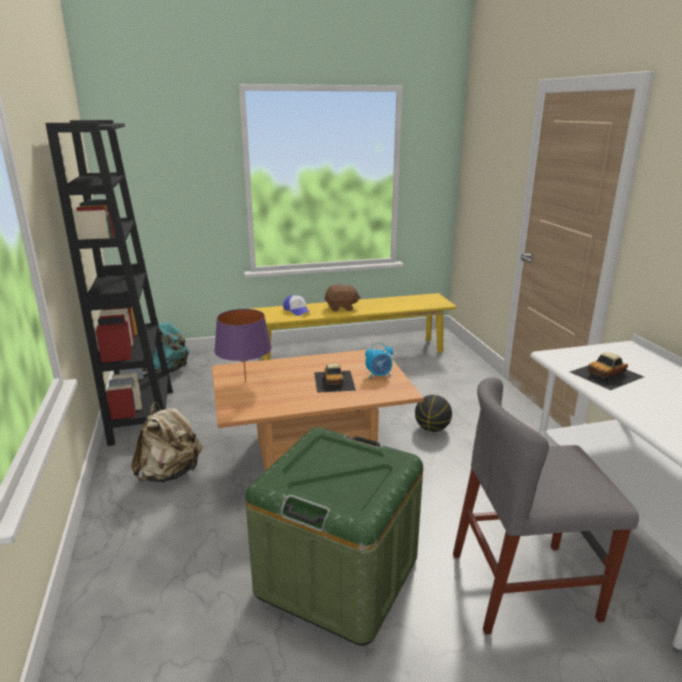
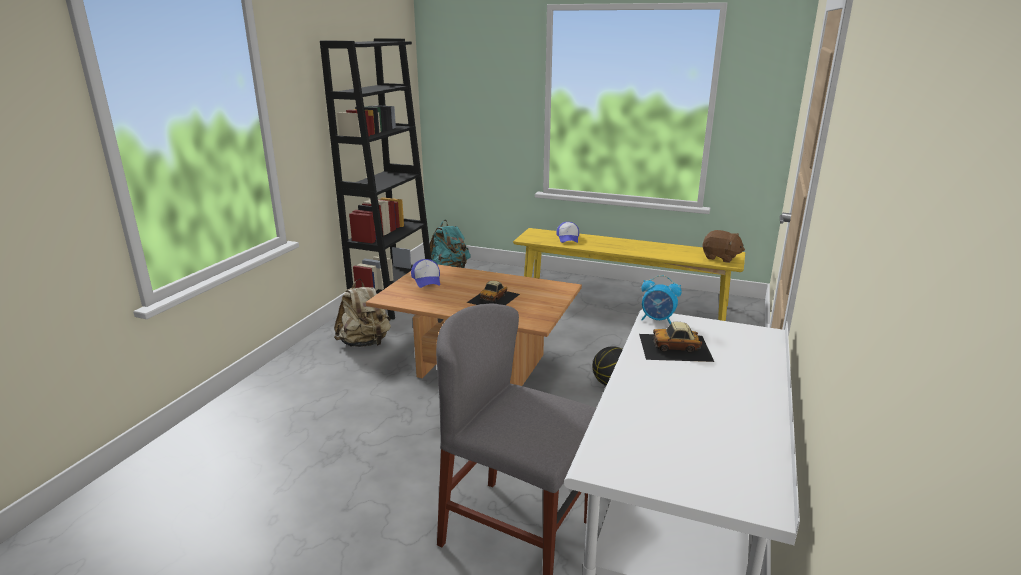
camera: 35 degrees right, 0 degrees up
purple table lamp [214,309,272,383] -> cap [411,259,440,288]
green storage box [245,427,423,646] -> none
brown plush toy [325,284,361,311] -> brown plush toy moved to [702,230,745,263]
alarm clock [365,343,393,378] -> alarm clock moved to [641,275,682,324]

